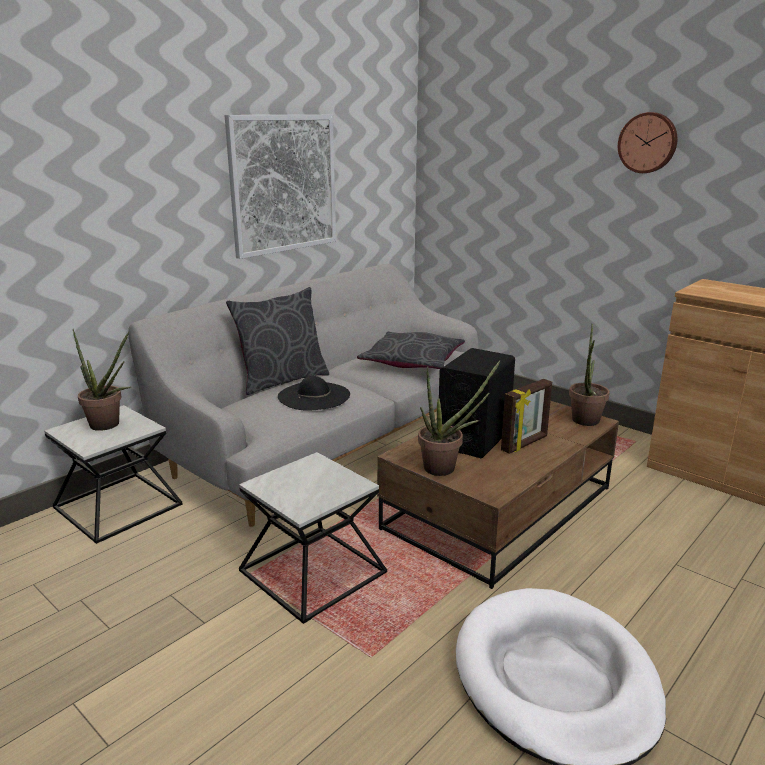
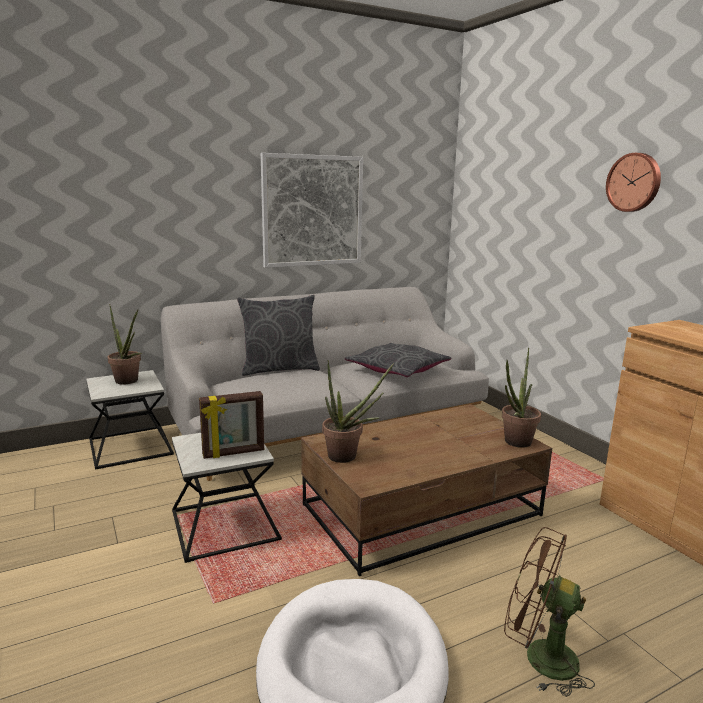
camera: 20 degrees right, 5 degrees down
black hat [278,376,350,411] -> none
black speaker [439,348,515,458] -> none
picture frame [501,379,552,454] -> picture frame moved to [199,391,264,459]
none -> brown fan [504,527,595,697]

